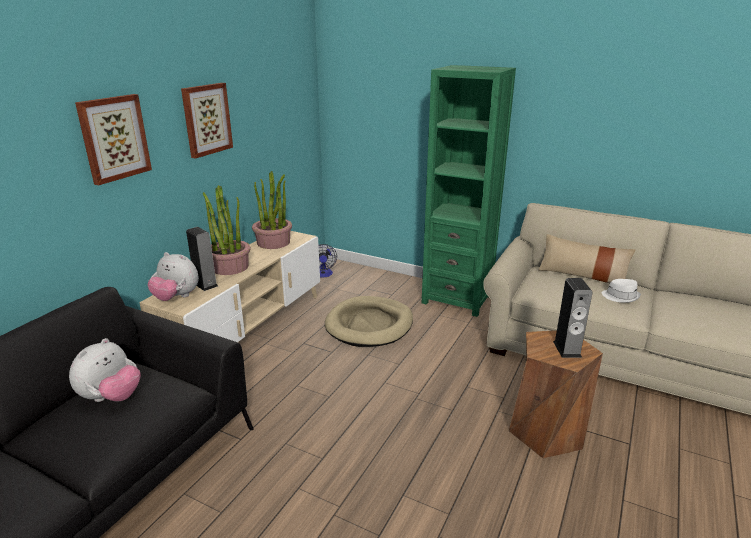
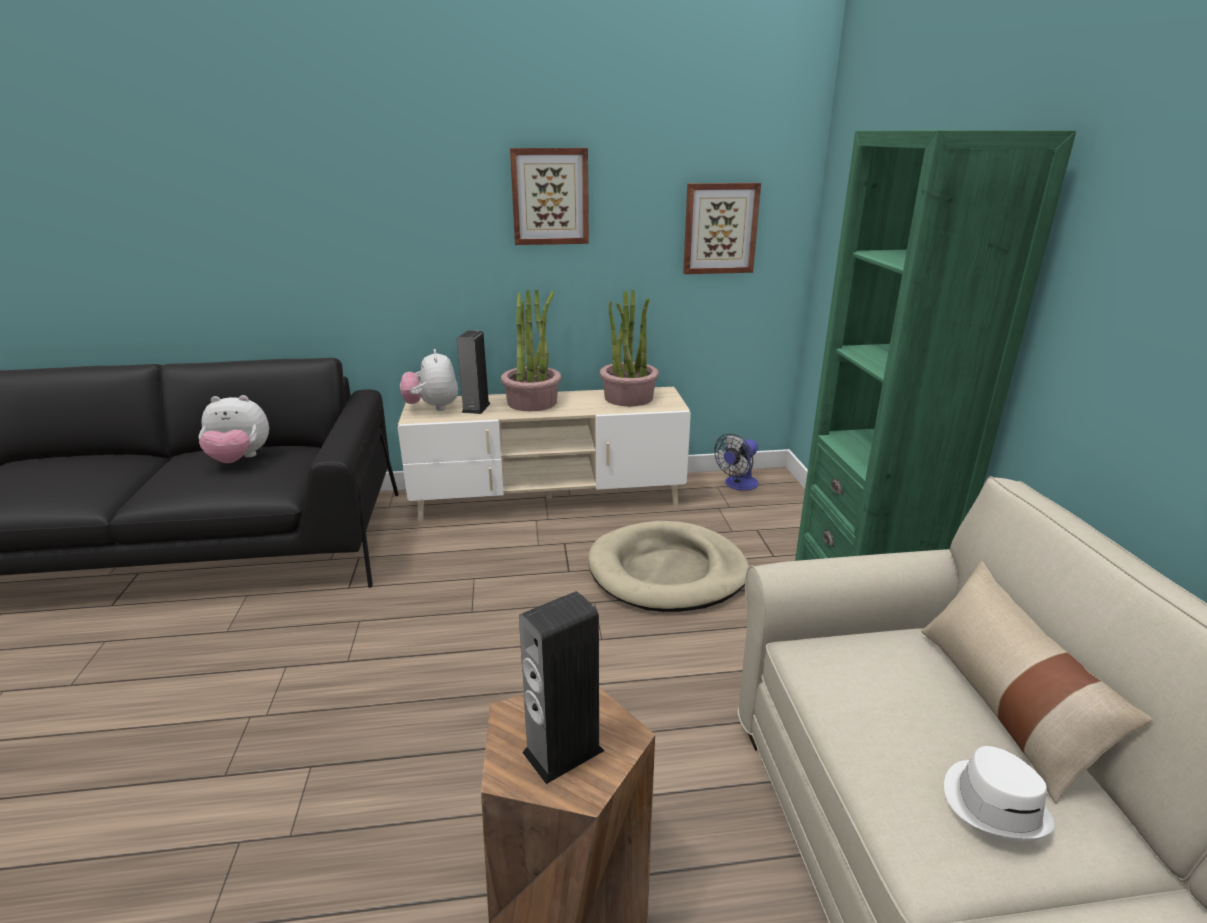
camera: 55 degrees right, 0 degrees up
picture [75,94,152,185] -> picture moved to [683,183,761,274]

